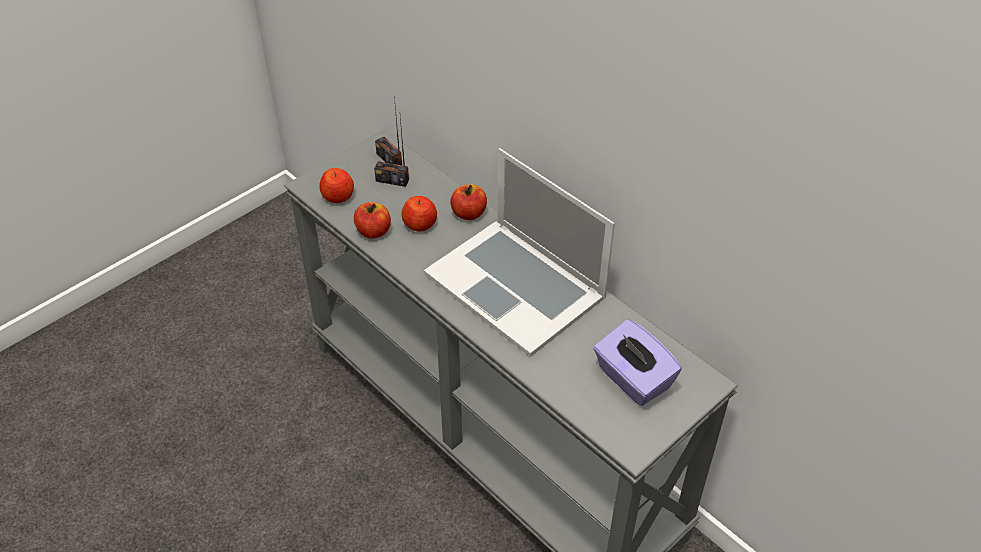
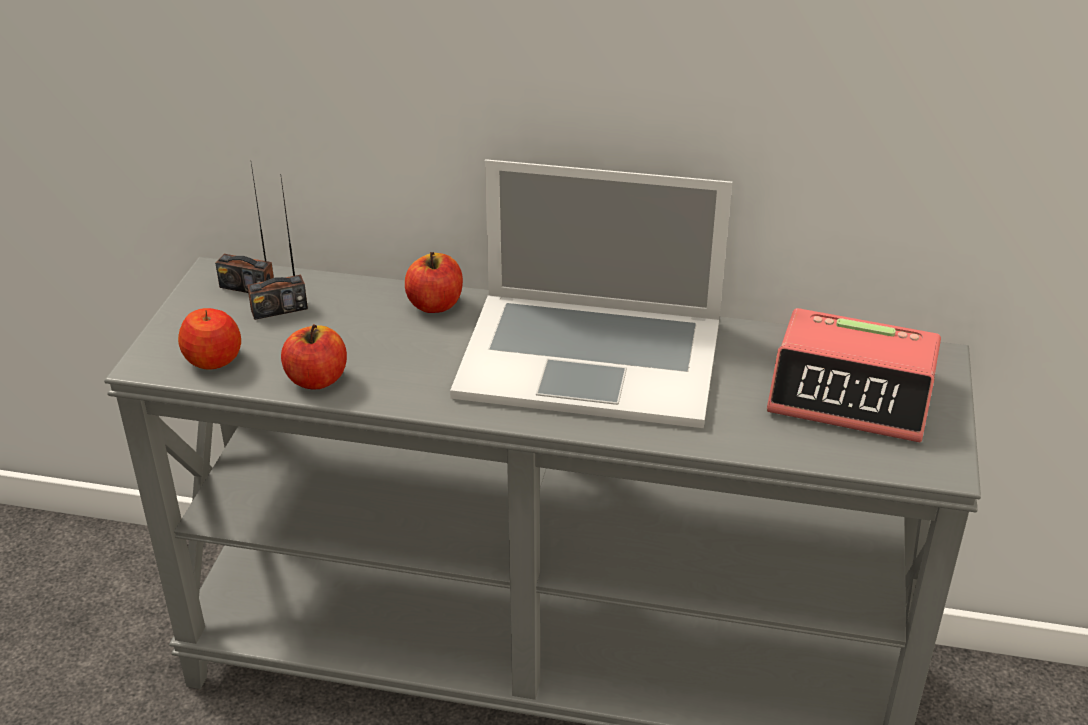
camera: 35 degrees left, 10 degrees down
apple [401,196,437,232] -> none
purple tissue box [594,319,682,406] -> alarm clock [767,308,941,442]

